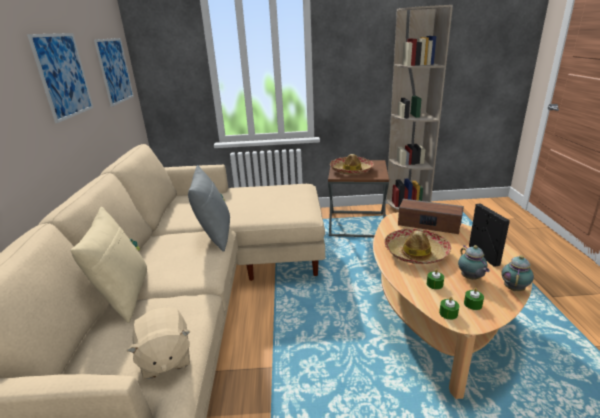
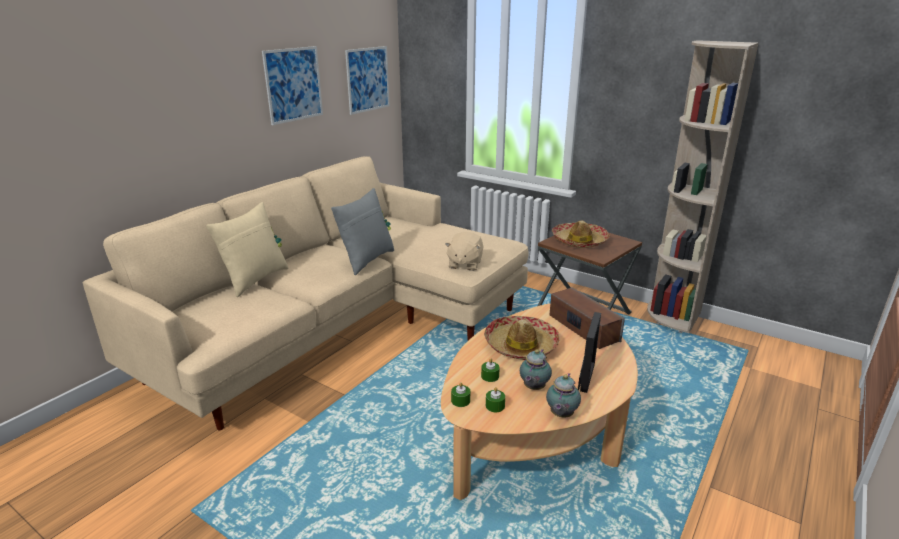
camera: 35 degrees right, 0 degrees up
beige plush toy [126,308,190,379] -> beige plush toy moved to [445,232,483,271]
teapot [501,255,534,291] -> teapot turned 135 degrees clockwise [546,373,581,418]

